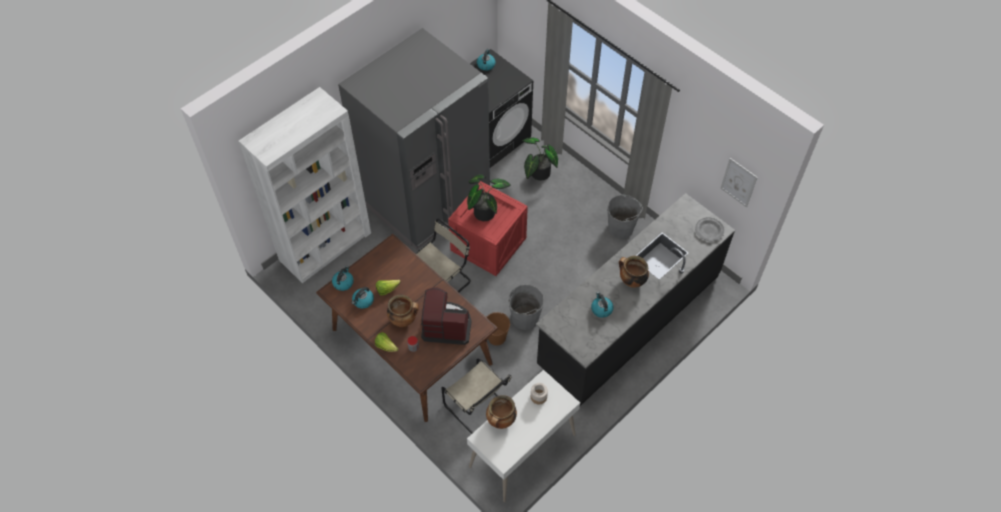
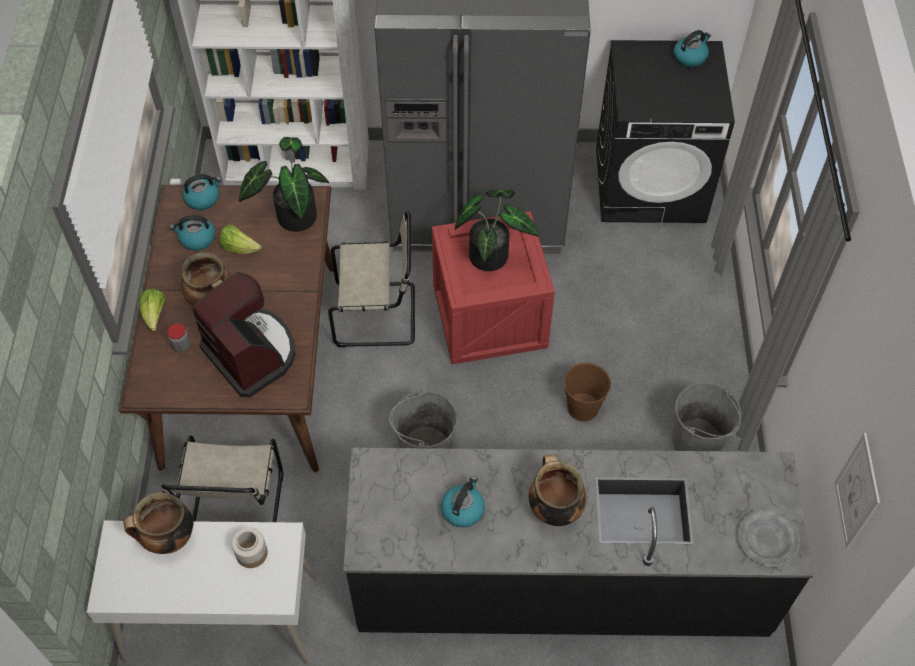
camera: 45 degrees right, 0 degrees up
brown bucket [486,312,510,346] -> brown bucket moved to [564,362,611,421]
potted plant [522,137,558,180] -> potted plant moved to [239,137,329,232]

